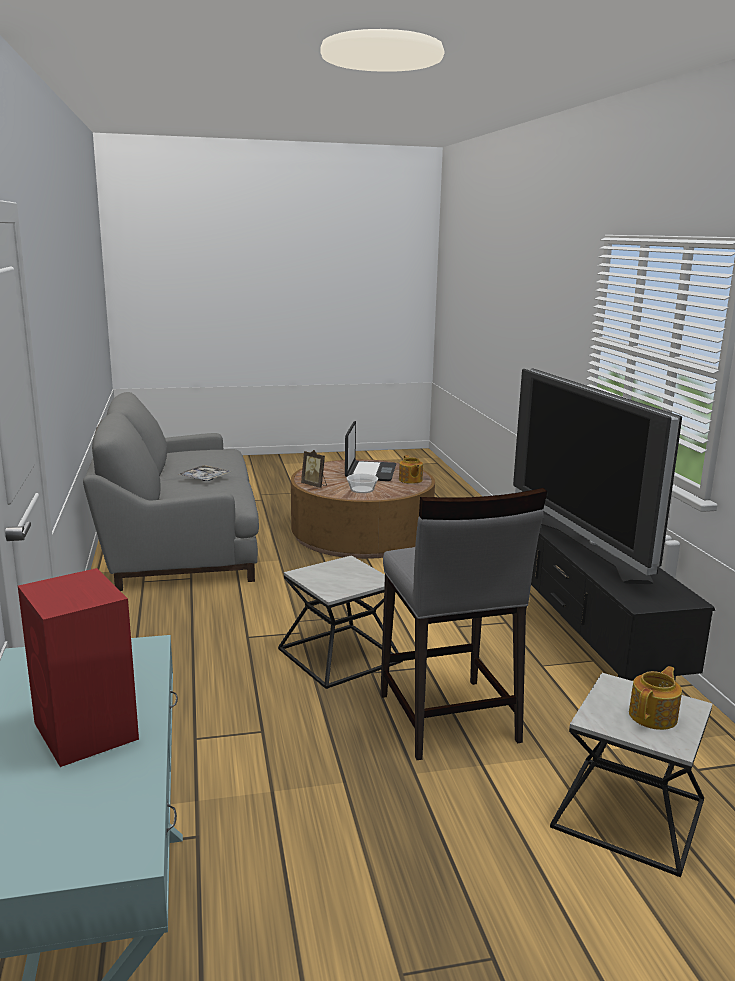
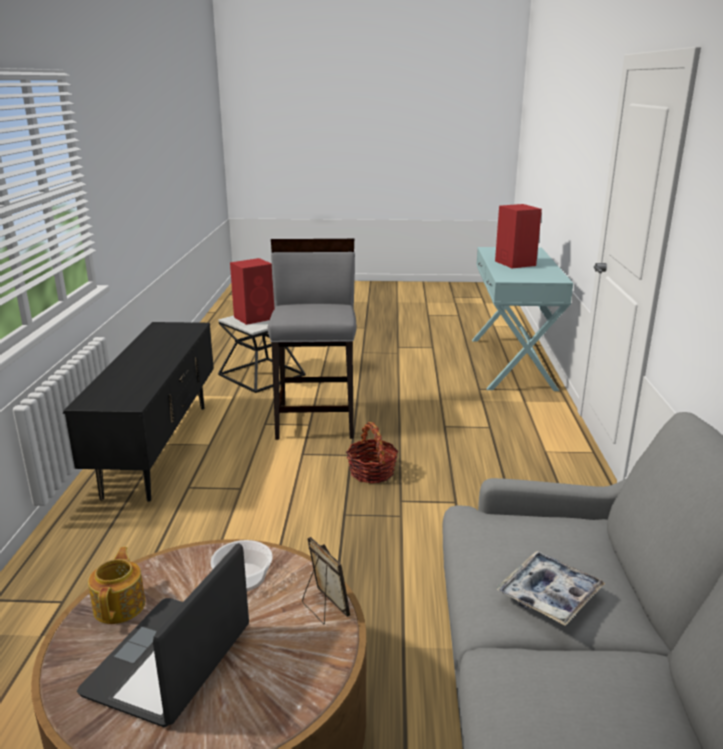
camera: 165 degrees left, 5 degrees up
side table [278,556,403,689] -> basket [346,422,398,483]
television [513,368,682,584] -> none
teapot [629,666,682,730] -> red speaker [230,258,275,325]

